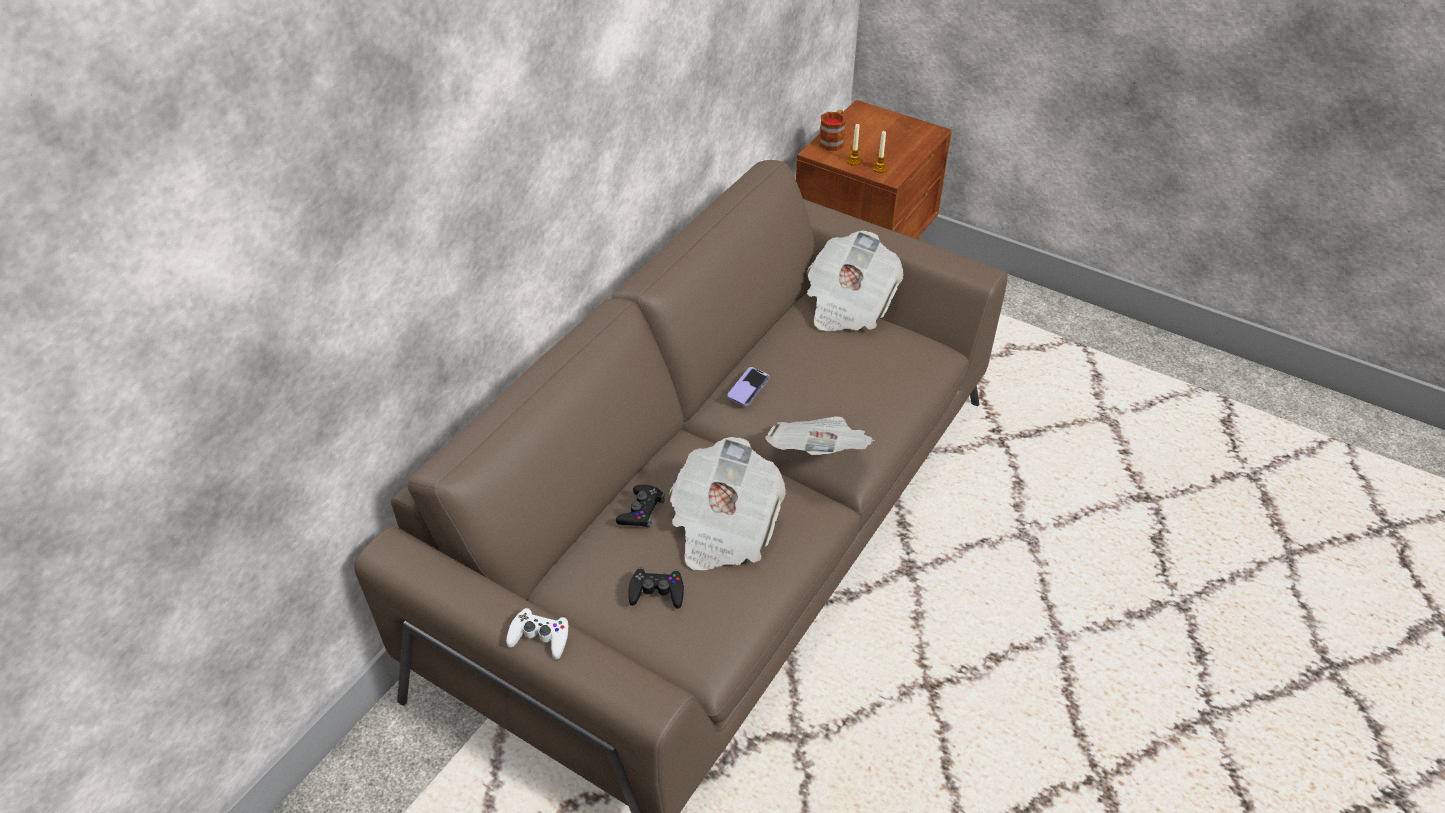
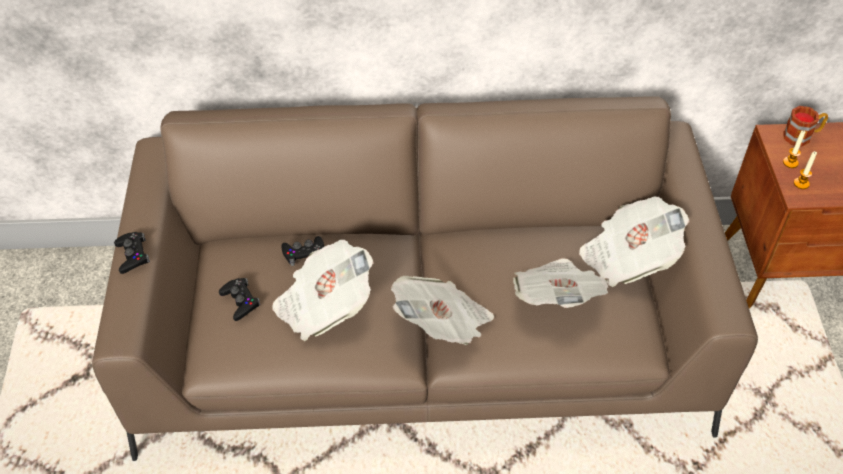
camera: 55 degrees right, 5 degrees up
white game controller [506,607,568,660] -> black game controller [114,232,150,274]
phone [727,367,769,406] -> none
none -> newspaper [513,259,608,308]

